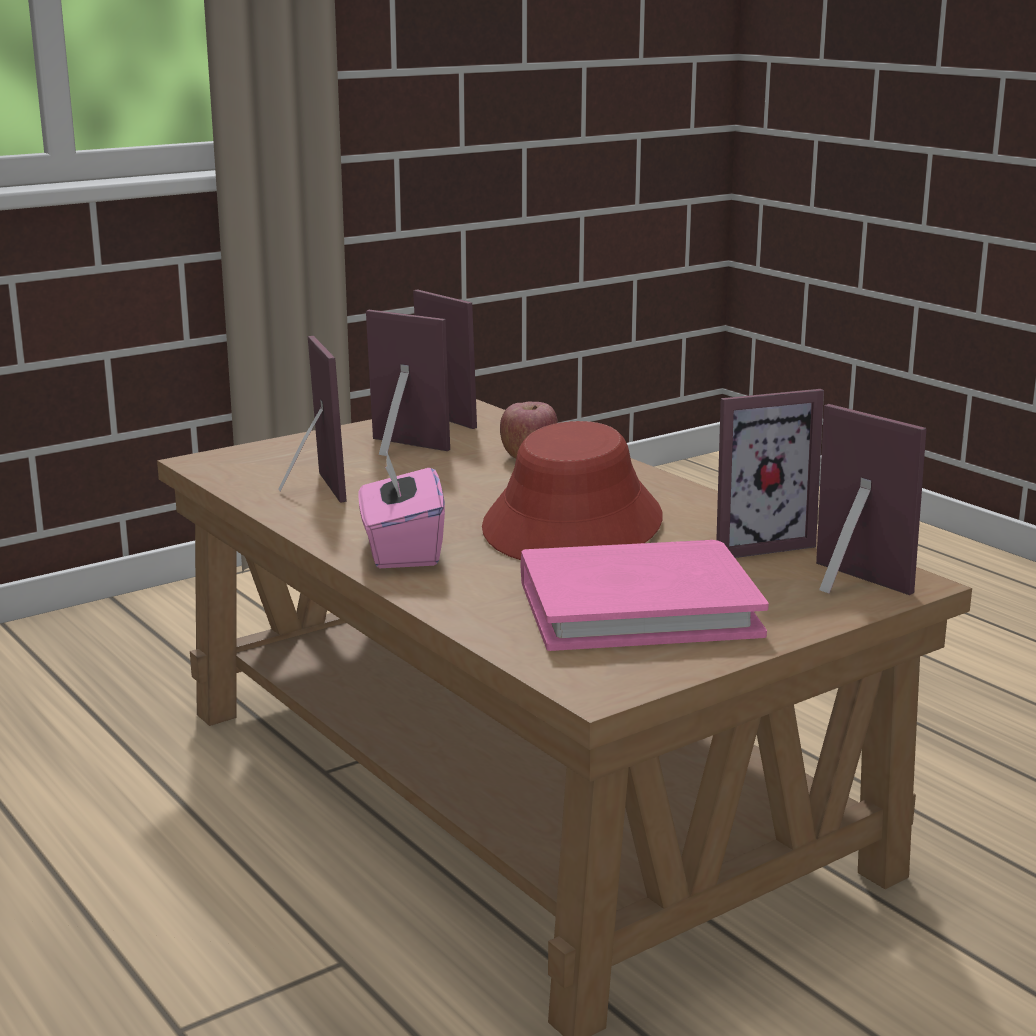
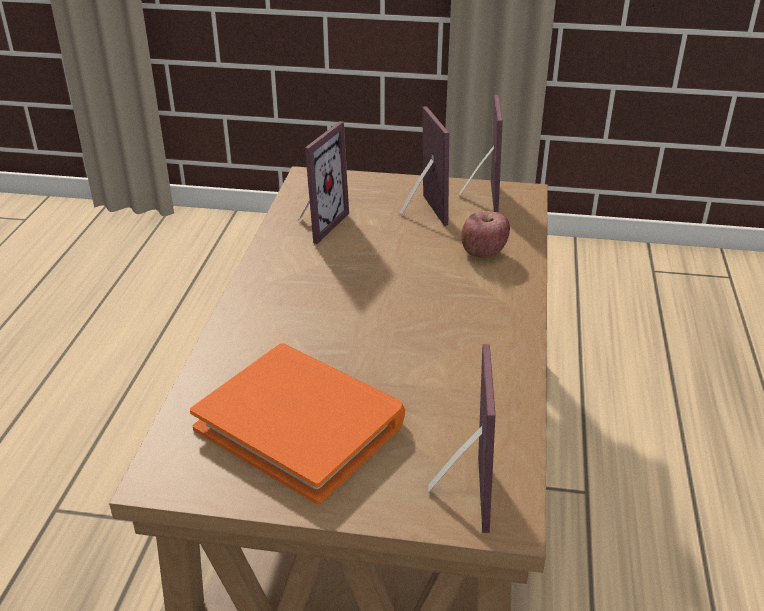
camera: 45 degrees right, 15 degrees up
pink tissue box [359,452,445,568] -> none
red hat [482,421,663,560] -> none
pink book [521,540,769,651] -> orange book [190,343,405,505]
picture frame [716,389,824,558] -> none

